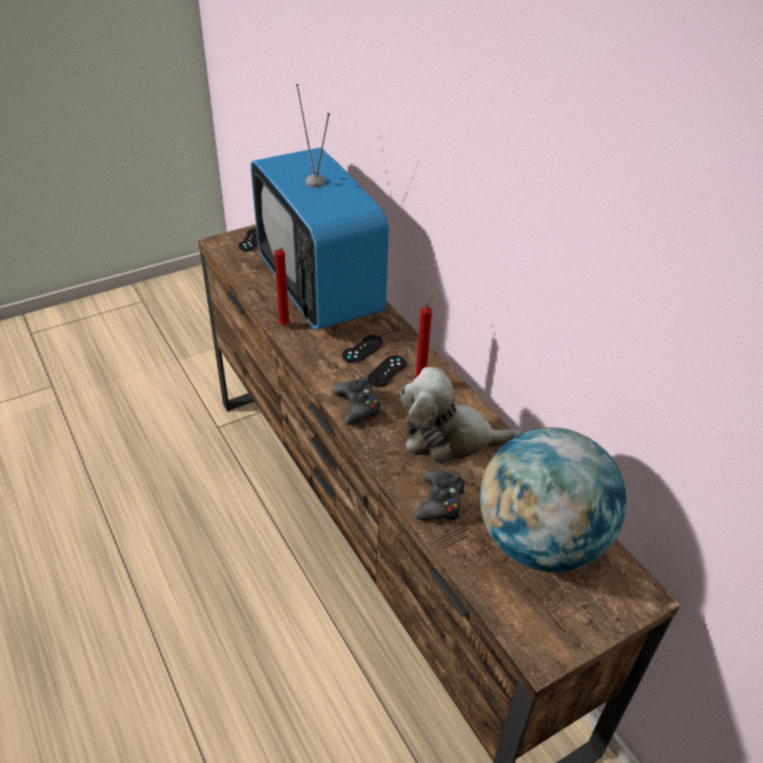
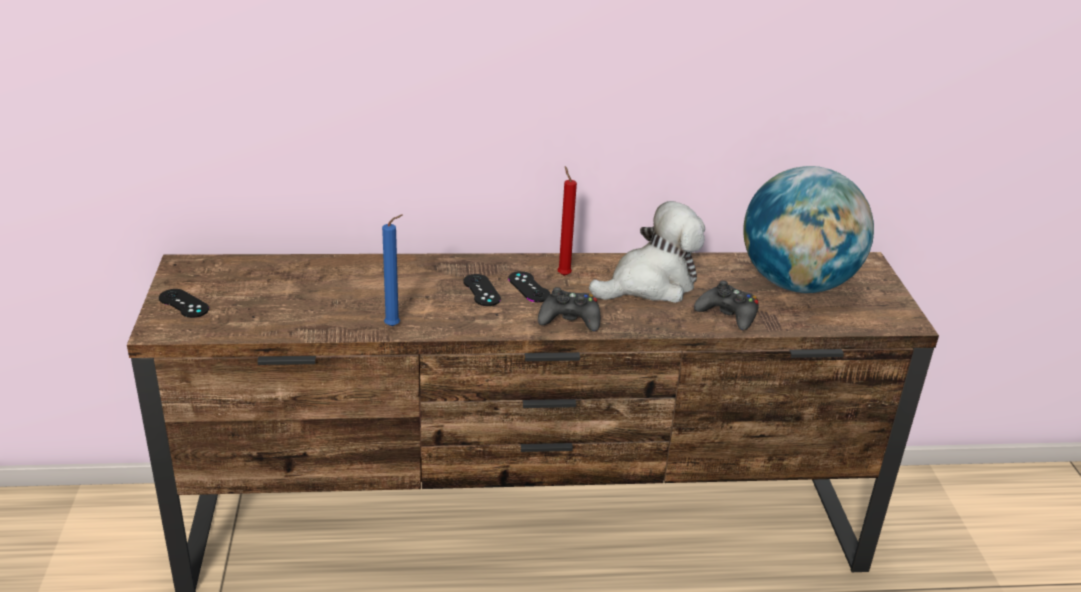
camera: 65 degrees left, 10 degrees down
television [251,84,389,330] -> none
red candle [274,247,290,325] -> blue candle [382,214,403,326]
plush toy [400,367,521,464] -> plush toy turned 150 degrees counterclockwise [589,201,705,303]

